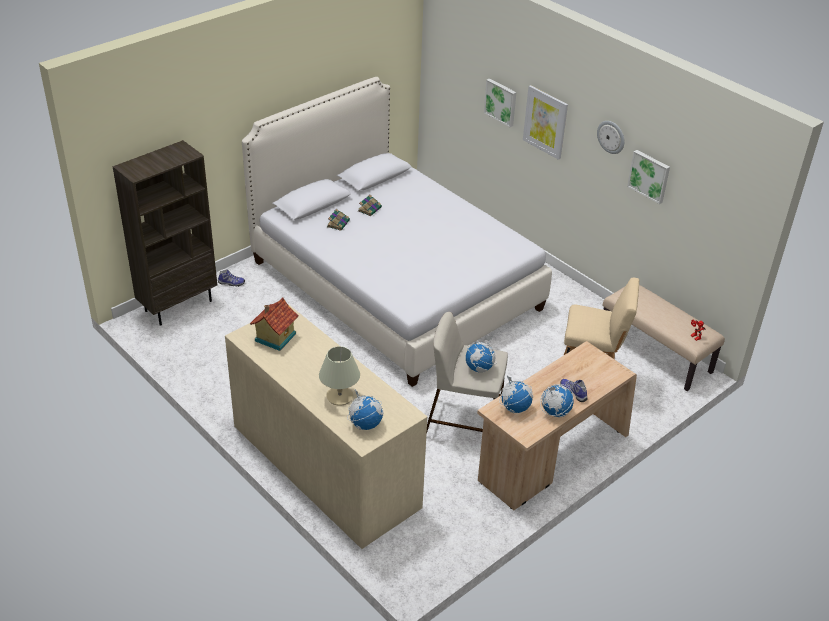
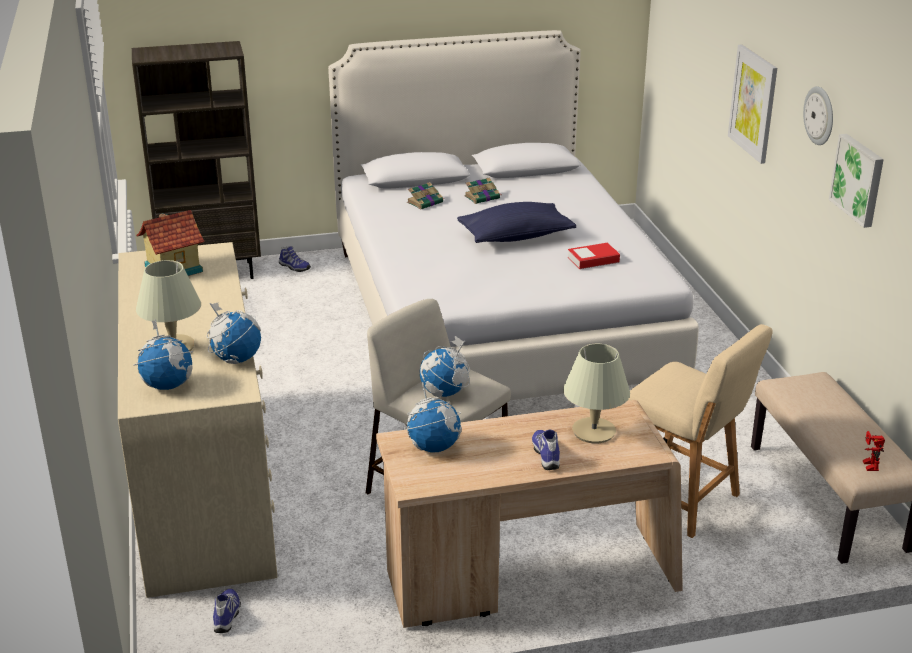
camera: 30 degrees right, 10 degrees down
picture [484,78,517,127] -> none
globe [540,384,574,418] -> globe moved to [206,303,261,364]
none -> shoe [213,589,241,633]
none -> blue pillow [457,202,576,243]
none -> beige table lamp [563,344,630,443]
none -> book [568,243,620,269]

